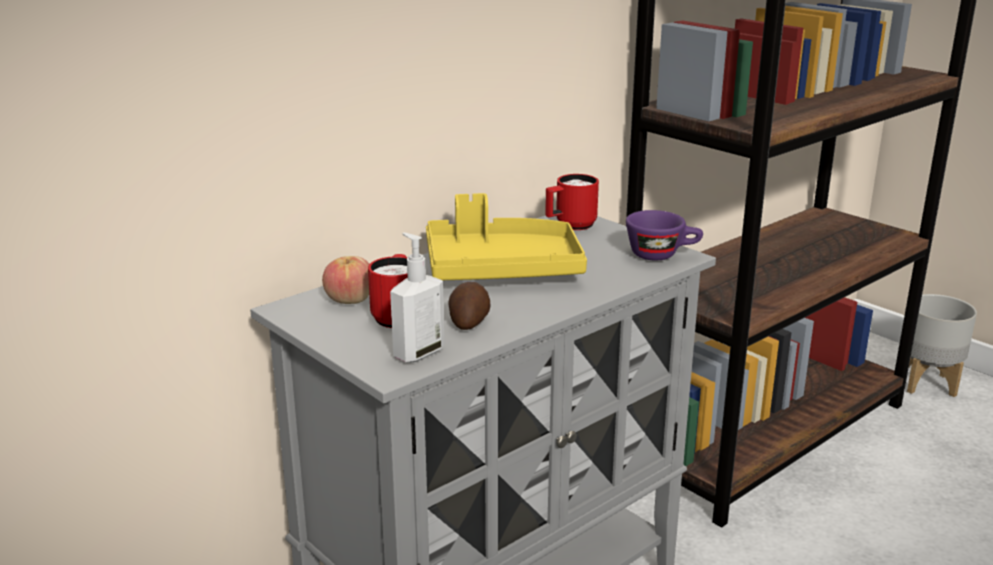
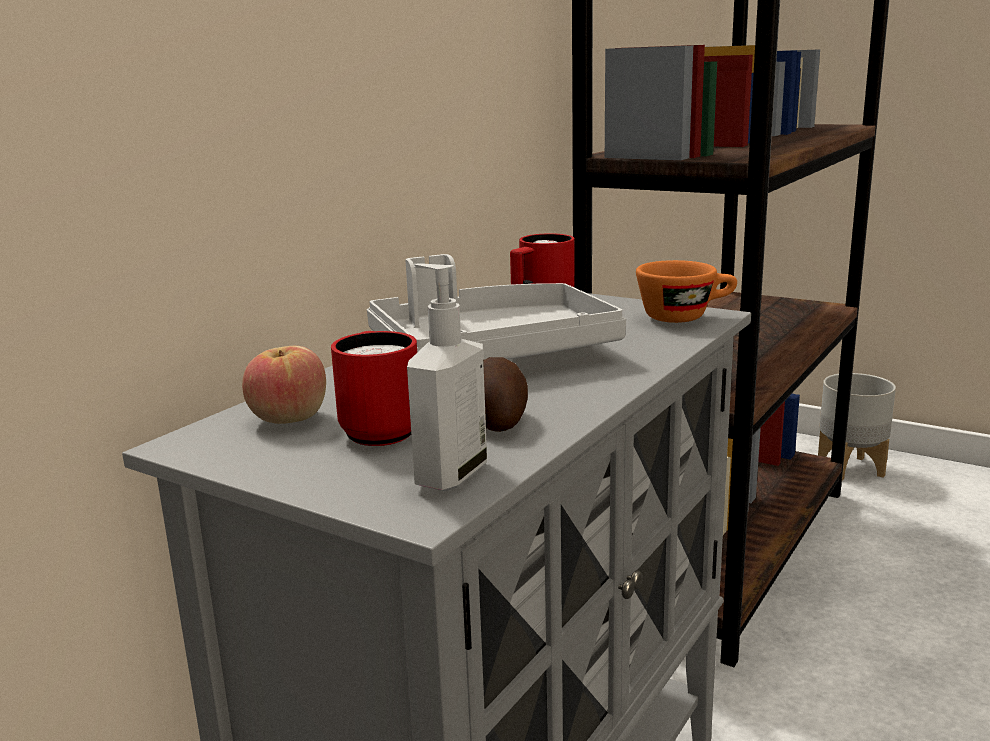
camera: 15 degrees left, 5 degrees down
yellow tray [426,193,587,280] -> grey tray [367,254,626,360]
purple cup [626,210,703,260] -> orange cup [636,260,737,323]

